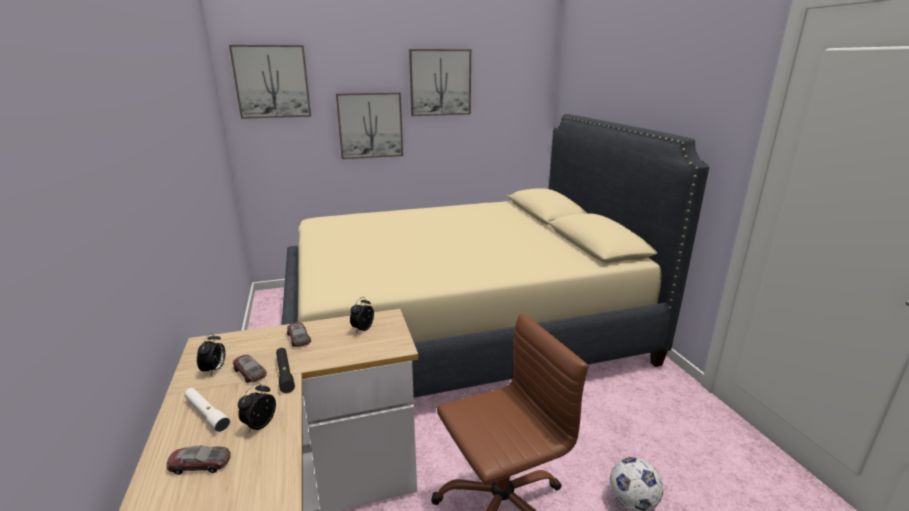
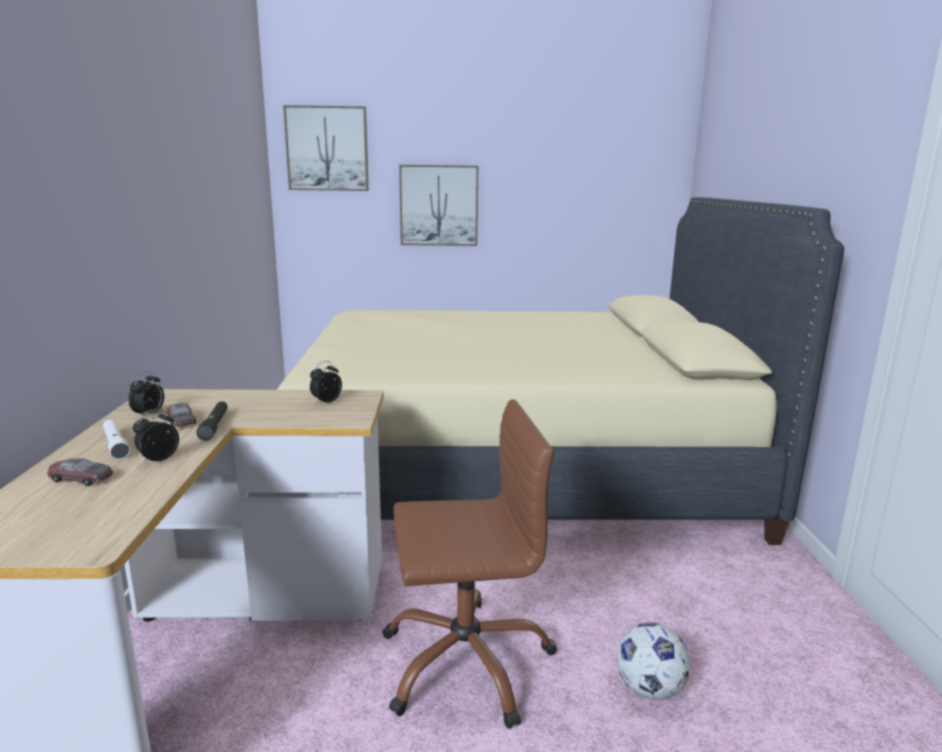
camera: 15 degrees right, 5 degrees down
toy car [287,322,311,347] -> none
picture [409,49,471,116] -> none

